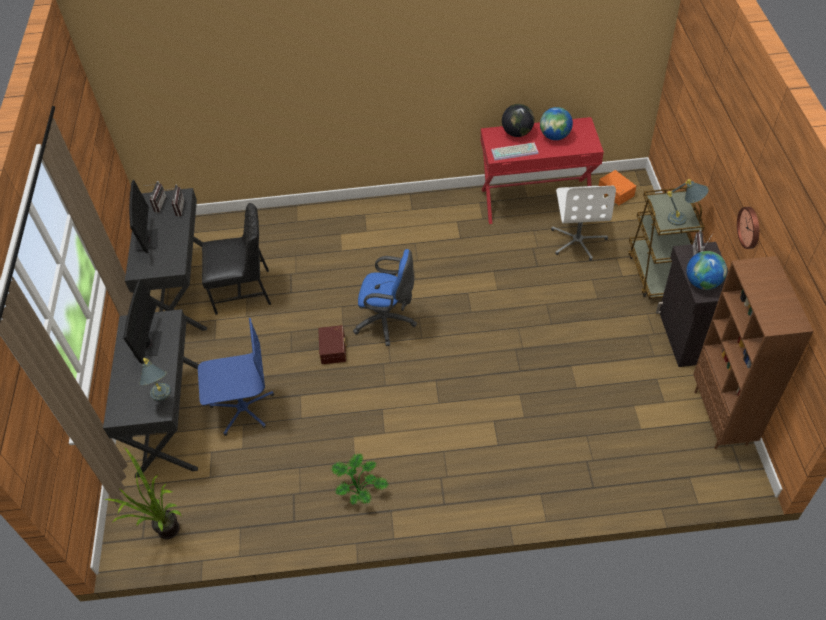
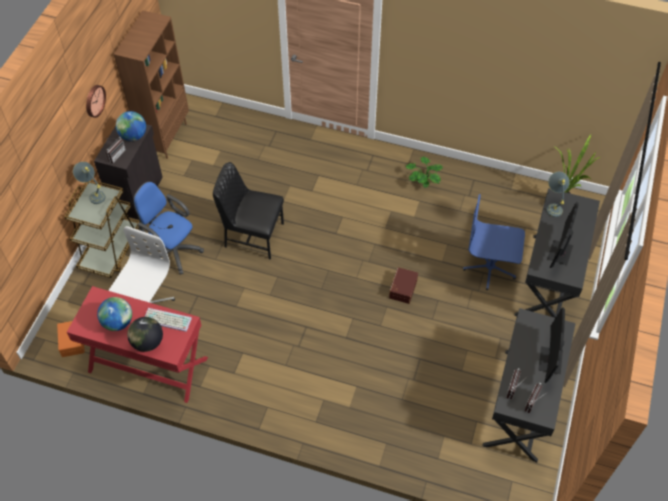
camera: 160 degrees left, 5 degrees up
black chair [202,203,271,315] -> black chair moved to [213,162,284,260]
blue office chair [353,249,417,346] -> blue office chair moved to [133,181,204,275]

